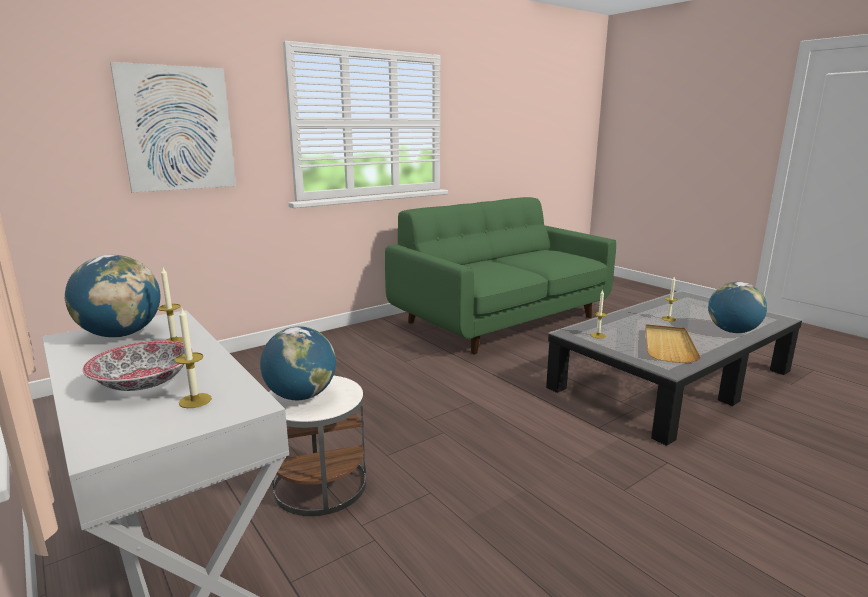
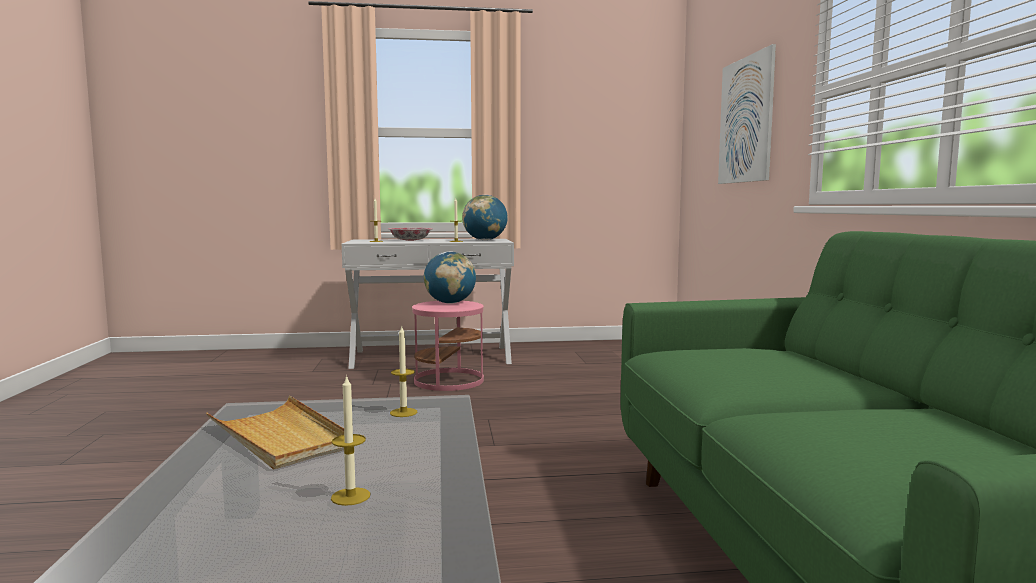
camera: 120 degrees right, 10 degrees down
white side table [269,376,366,516] -> pink side table [412,301,484,391]
globe [708,282,767,333] -> none

